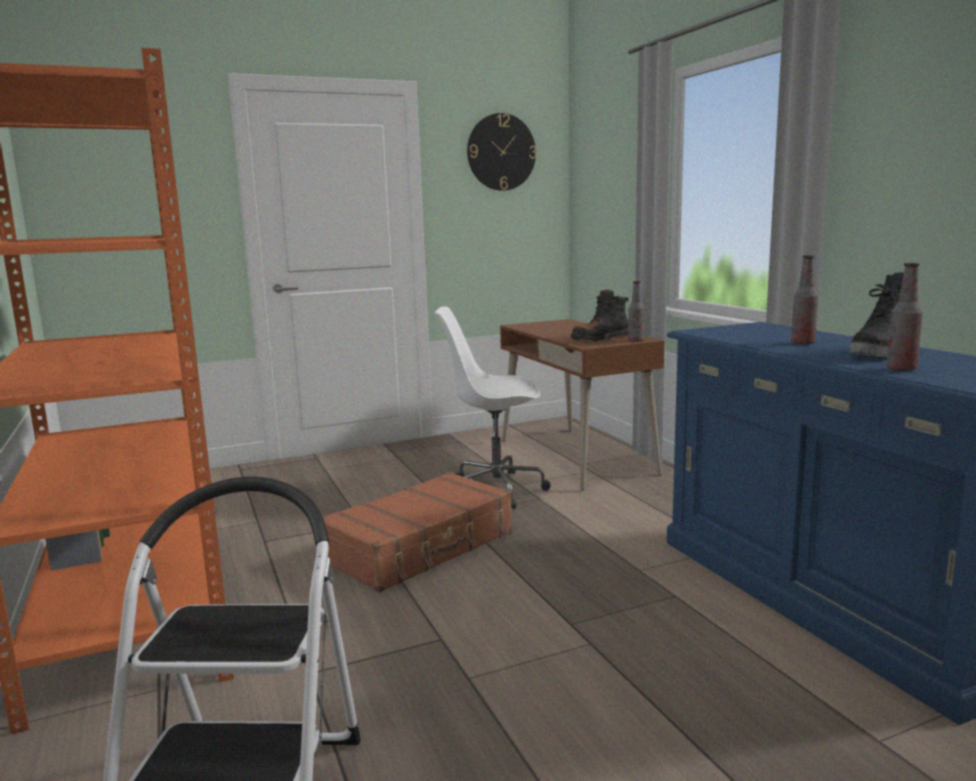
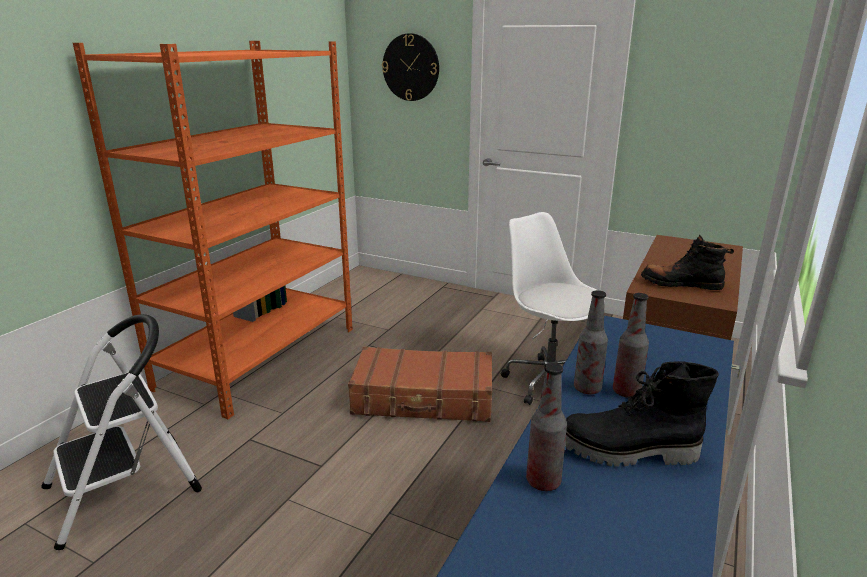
camera: 50 degrees right, 10 degrees up
wall clock [467,113,536,191] -> wall clock moved to [382,33,439,101]
bottle [628,281,644,342] -> bottle moved to [574,290,608,394]

